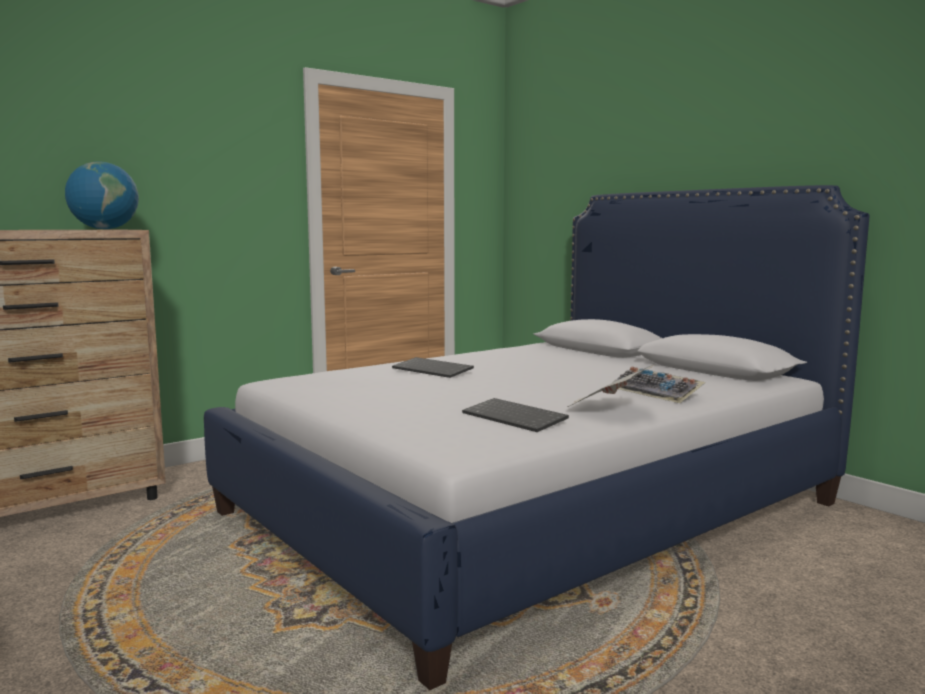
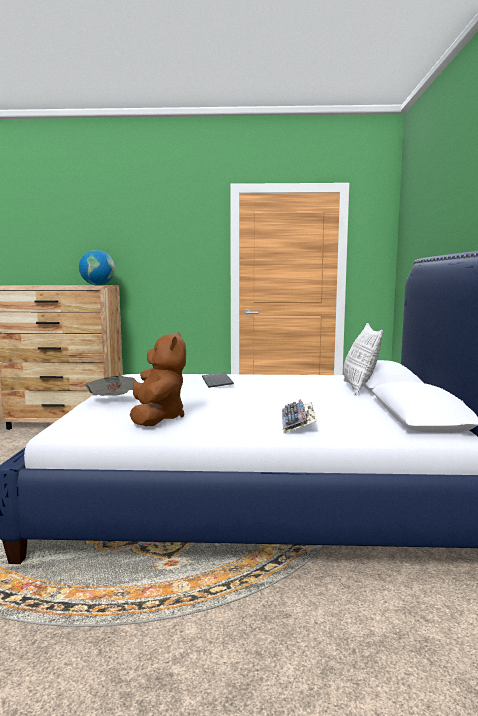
camera: 40 degrees right, 0 degrees up
keyboard [462,398,569,432] -> brown plush toy [130,332,186,426]
newspaper [568,365,654,407] -> newspaper moved to [84,376,137,396]
none -> pillow [343,323,383,396]

